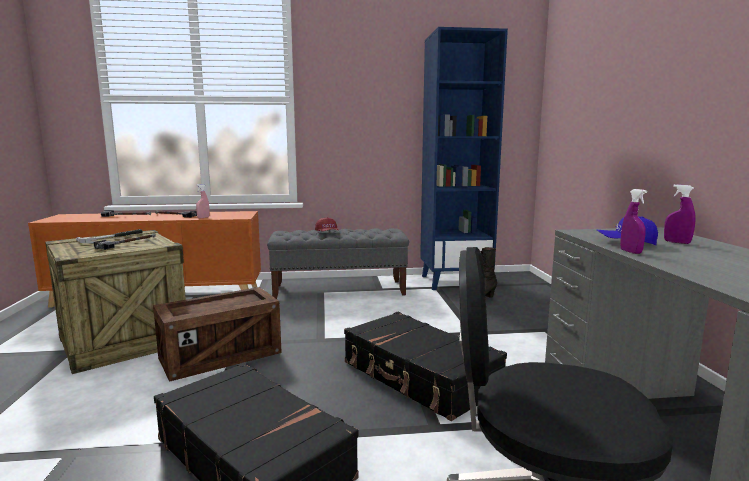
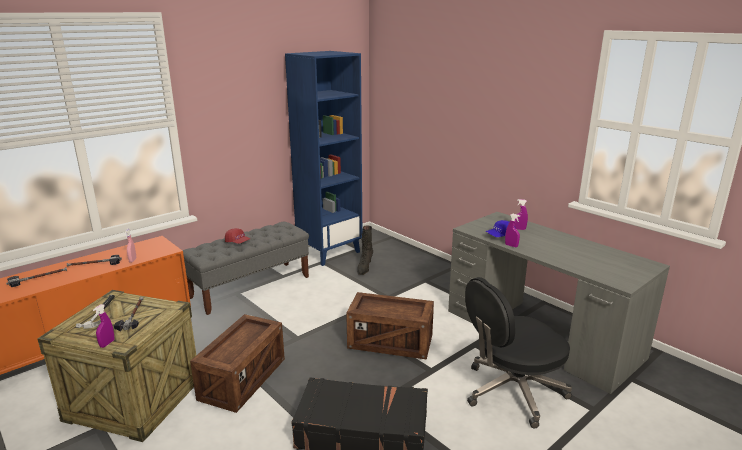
camera: 35 degrees left, 10 degrees up
black suitcase [344,312,507,421] -> crate [346,292,434,360]
none -> purple spray bottle [93,304,114,348]

